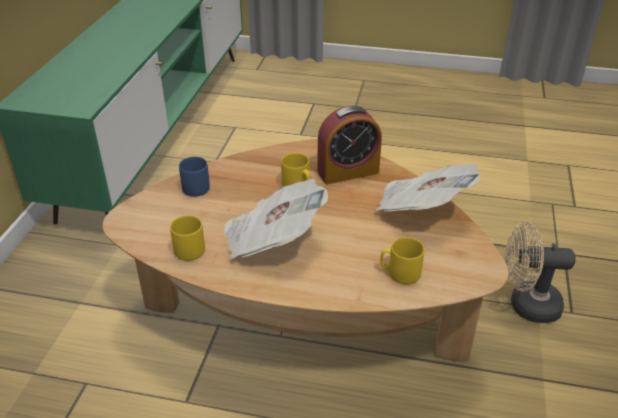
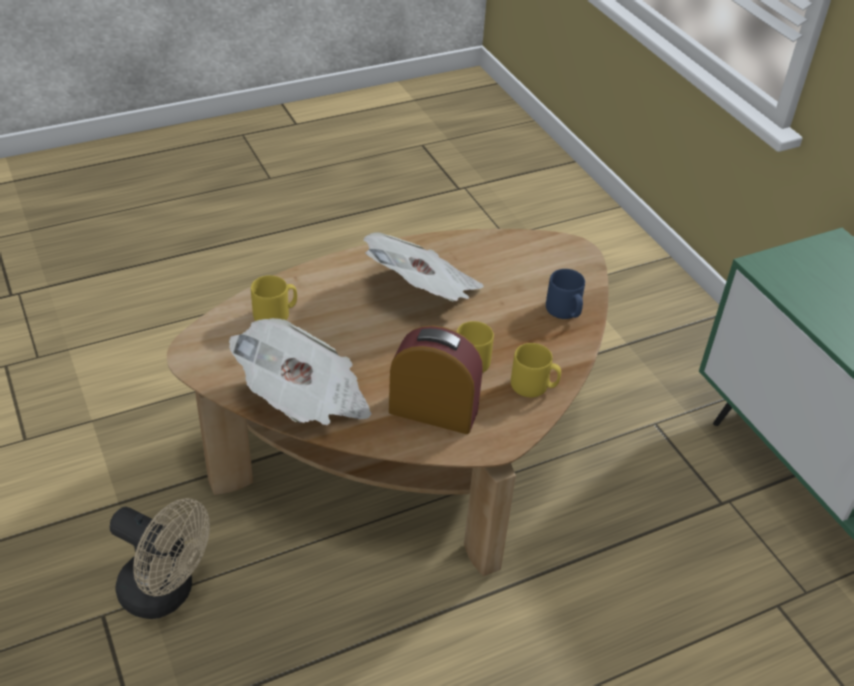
camera: 140 degrees right, 5 degrees up
yellow mug [170,215,205,261] -> yellow mug moved to [511,343,561,397]
alarm clock [317,106,382,185] -> alarm clock turned 75 degrees clockwise [389,325,483,434]
beige fan [505,222,576,323] -> beige fan turned 60 degrees clockwise [110,498,210,619]

